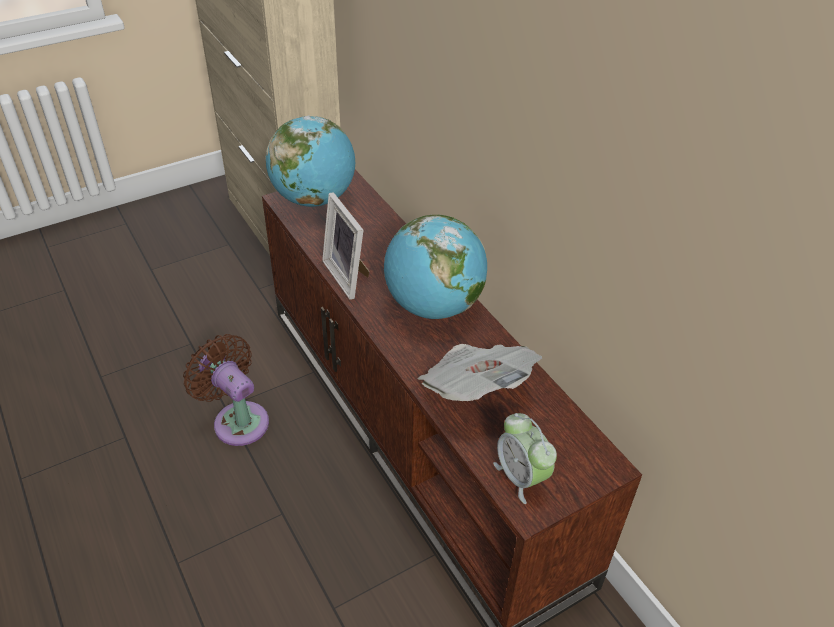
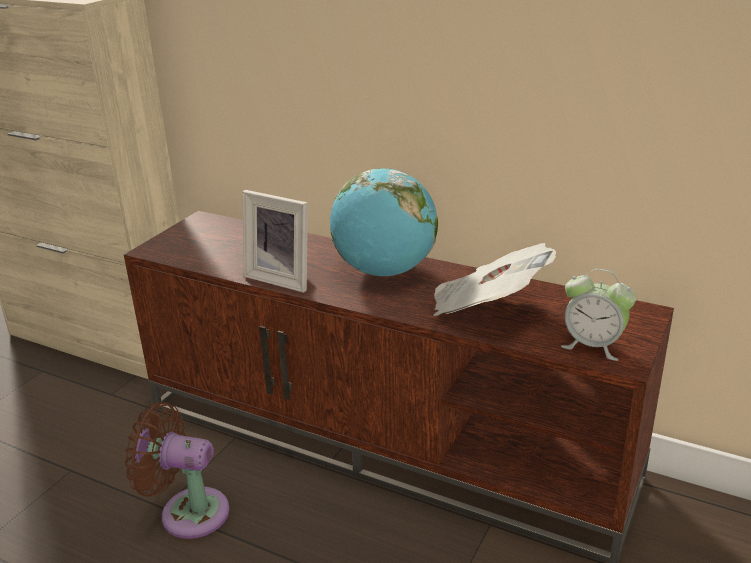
camera: 30 degrees left, 15 degrees down
globe [265,116,355,207] -> none

